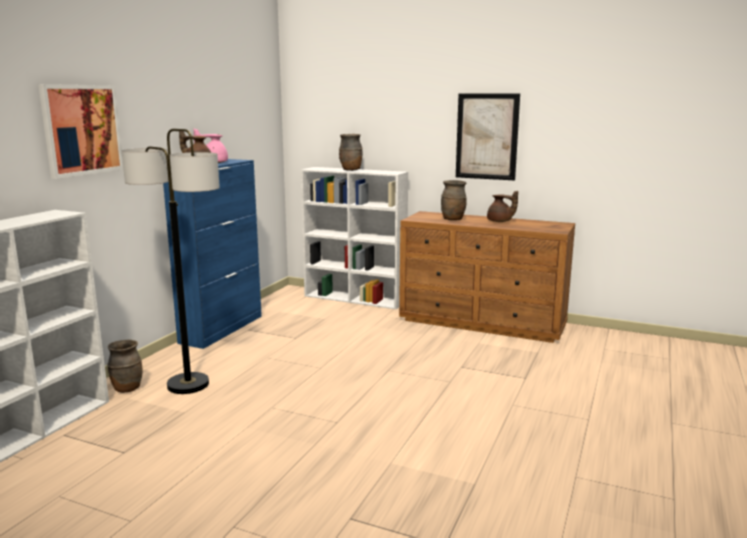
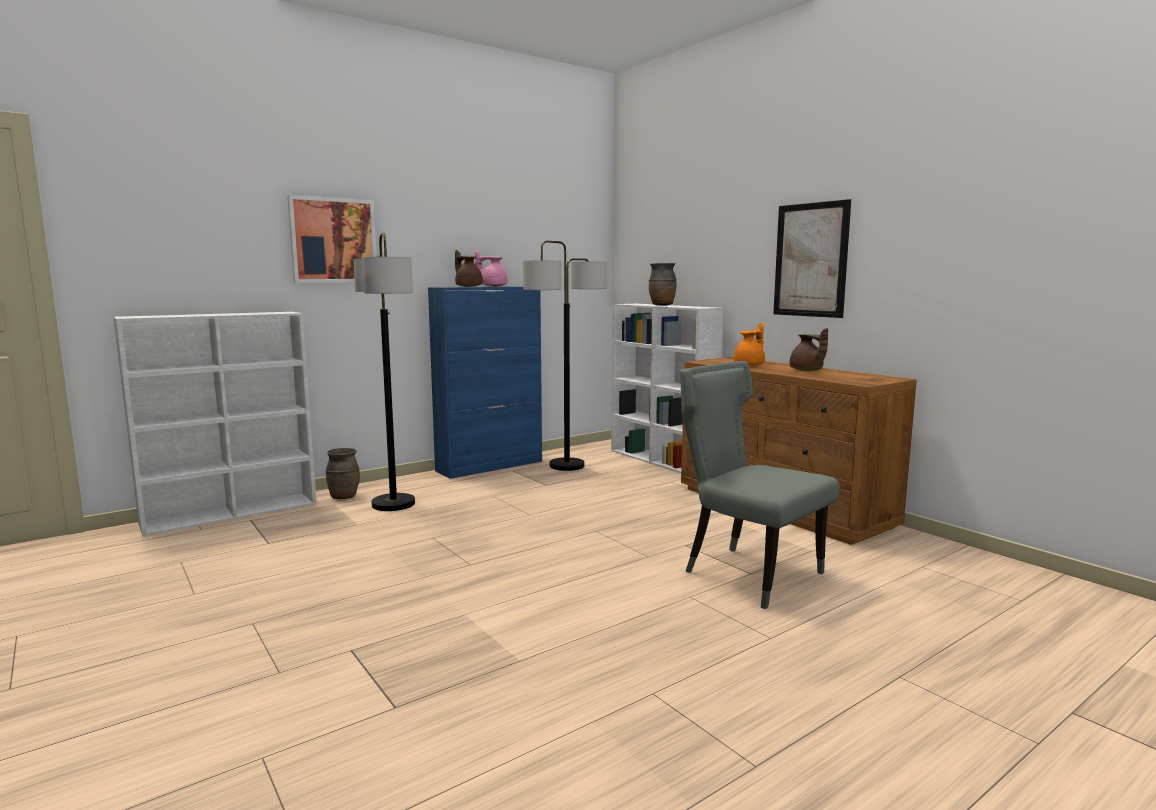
camera: 30 degrees right, 5 degrees down
brown vase [441,180,467,220] -> orange teapot [734,323,765,366]
none -> floor lamp [523,241,607,471]
none -> grey chair [680,361,840,609]

